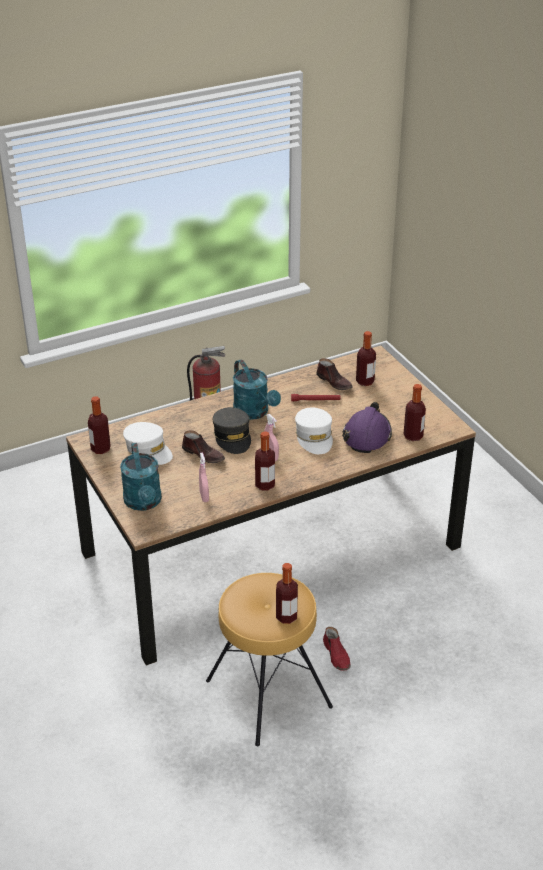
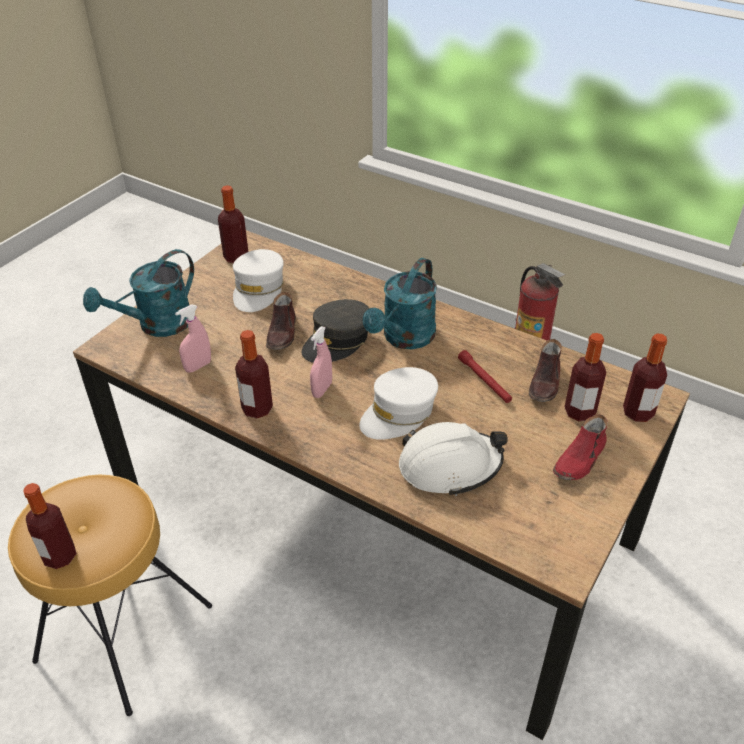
camera: 60 degrees right, 5 degrees up
red shoe [323,627,351,671] -> red shoe moved to [553,415,608,480]
purple hard hat [342,402,392,453] -> white hard hat [399,422,508,496]
bottle [404,384,426,441] -> bottle moved to [623,334,667,422]

